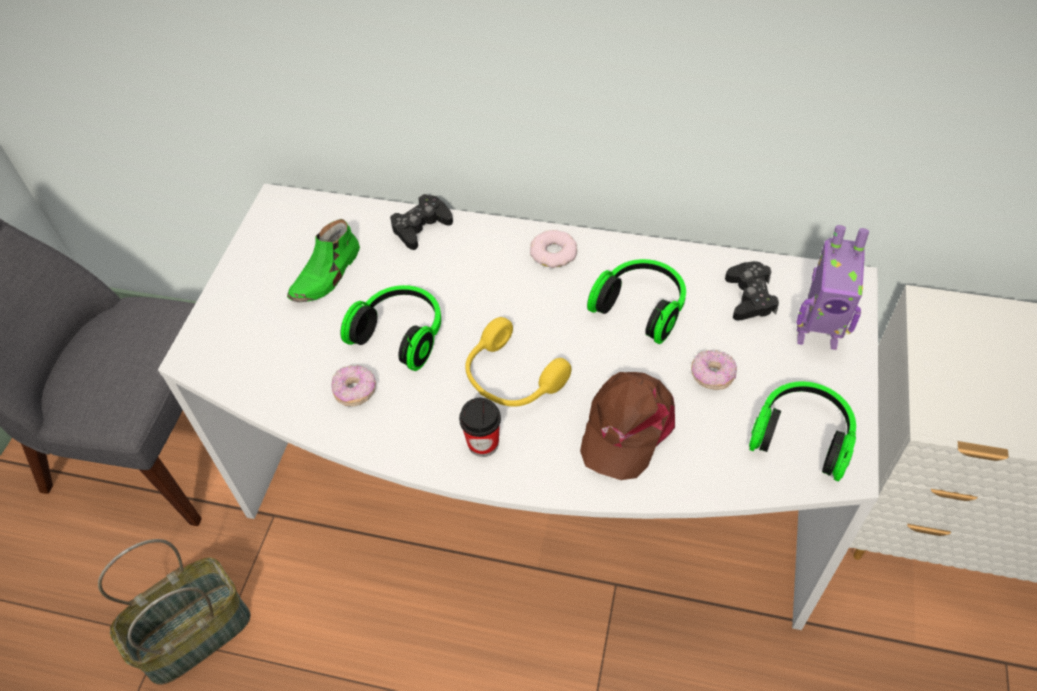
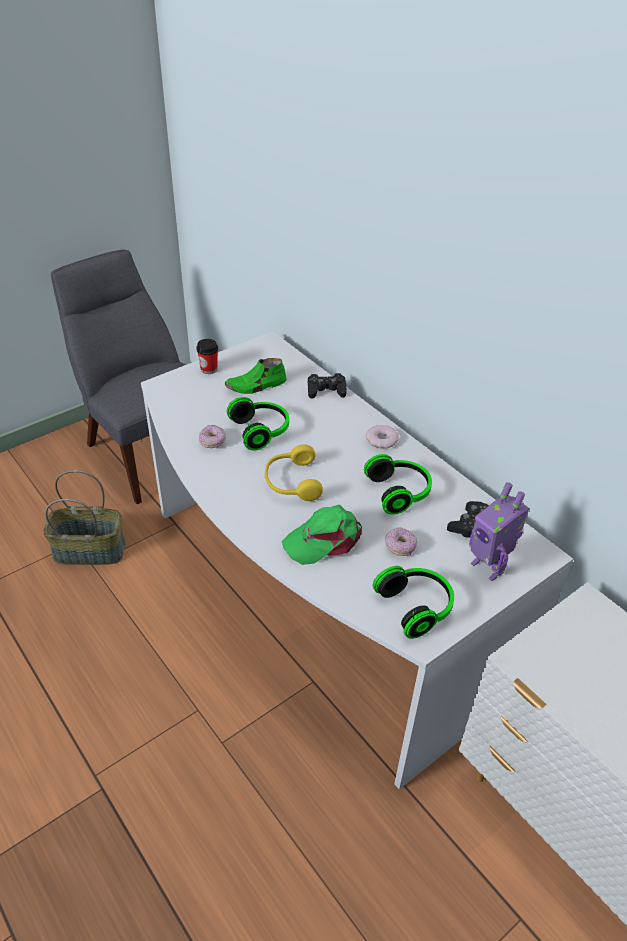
camera: 35 degrees right, 10 degrees down
cup [459,398,501,457] -> cup moved to [196,339,218,374]
brown cap [580,372,675,480] -> green cap [282,505,362,565]

